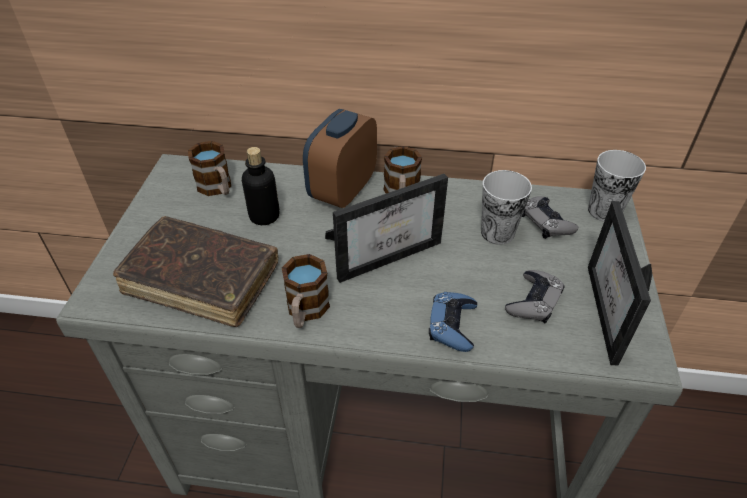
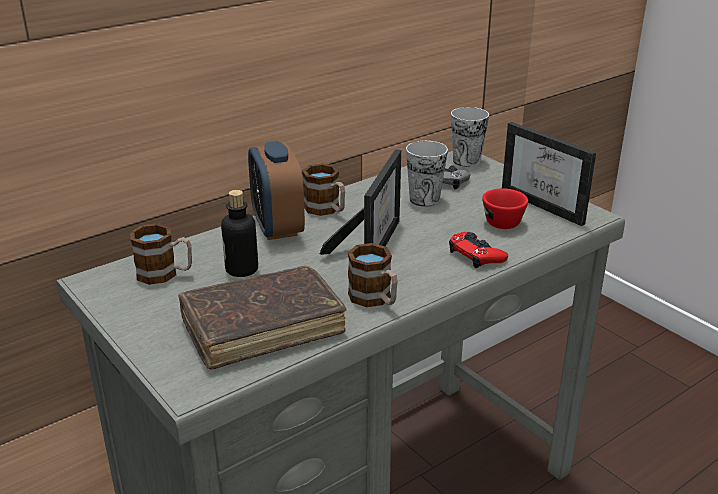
camera: 45 degrees left, 15 degrees down
blue game controller [429,292,477,352] -> red game controller [449,232,508,268]
grey game controller [505,270,565,323] -> red cup [482,188,528,229]

